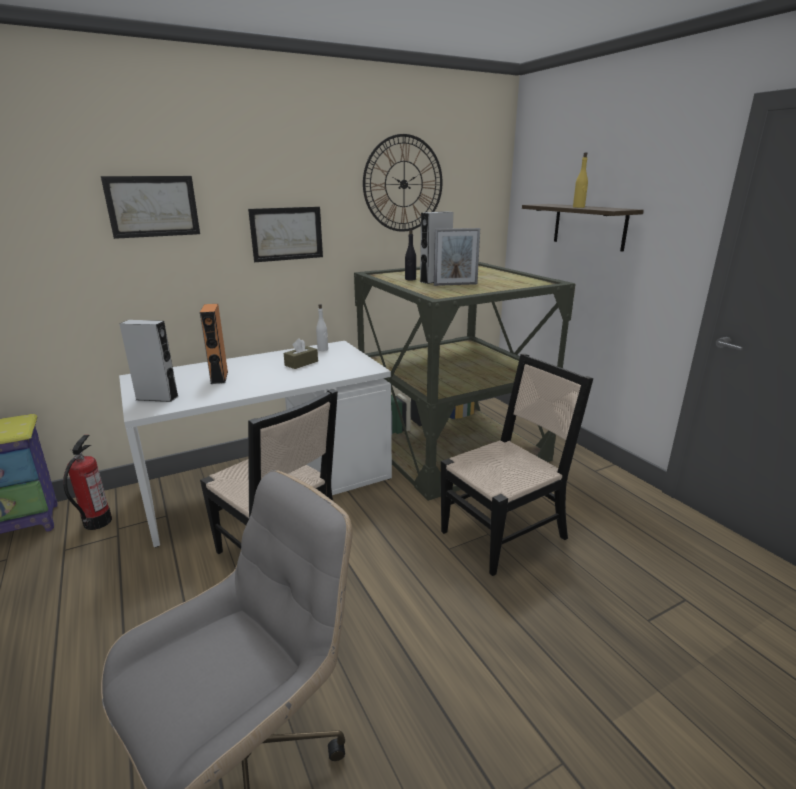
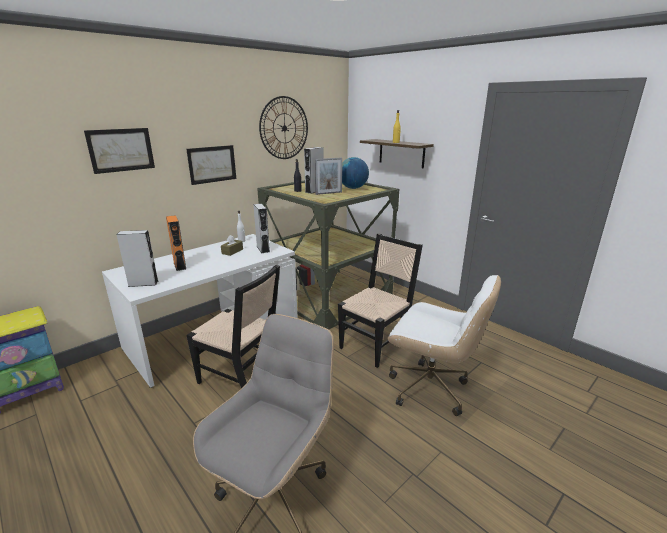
camera: 15 degrees left, 0 degrees up
fire extinguisher [63,435,112,530] -> none
none -> grey speaker [253,204,270,253]
none -> globe [342,157,369,189]
none -> white office chair [387,275,501,416]

